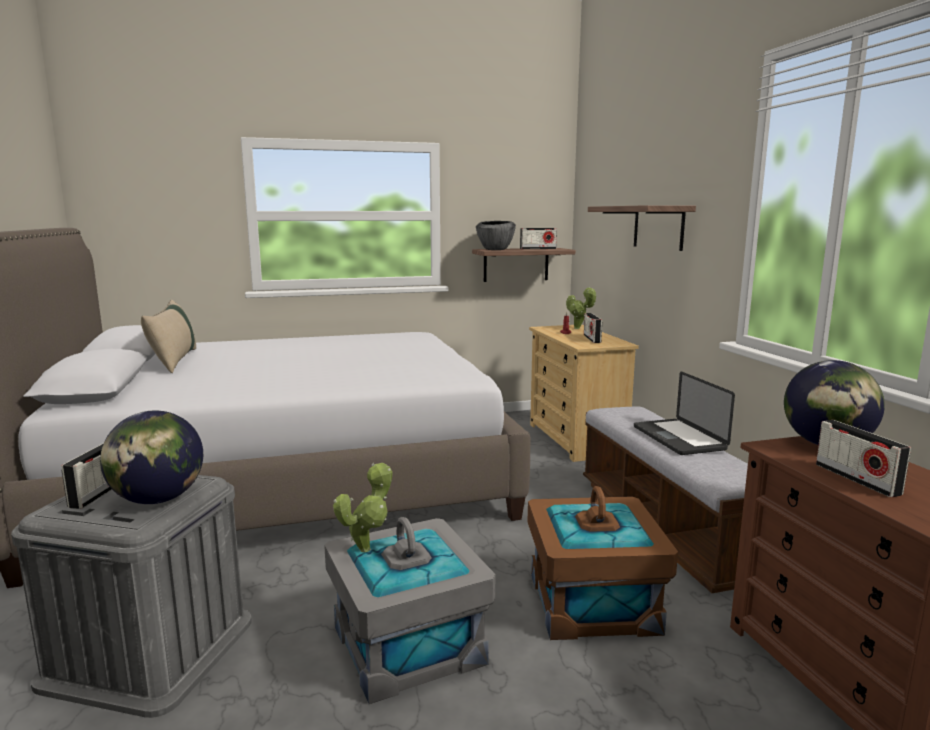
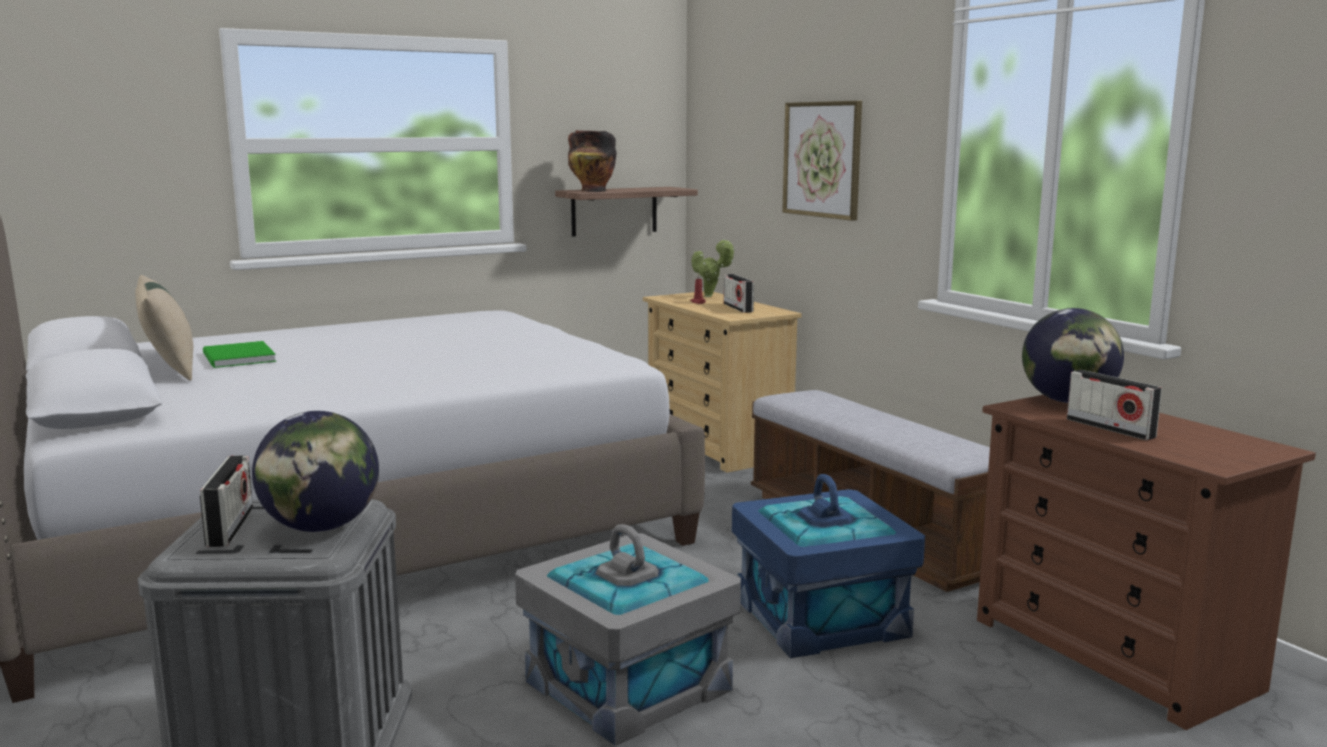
camera: 15 degrees left, 0 degrees up
potted plant [333,462,393,552] -> none
bowl [476,221,516,250] -> vase [568,130,617,192]
radio [520,228,557,249] -> none
brown storage box [527,486,678,640] -> blue storage box [732,474,925,658]
shelf [588,205,696,251] -> picture [782,101,862,221]
laptop [634,371,735,455] -> none
none -> green book [203,341,276,368]

